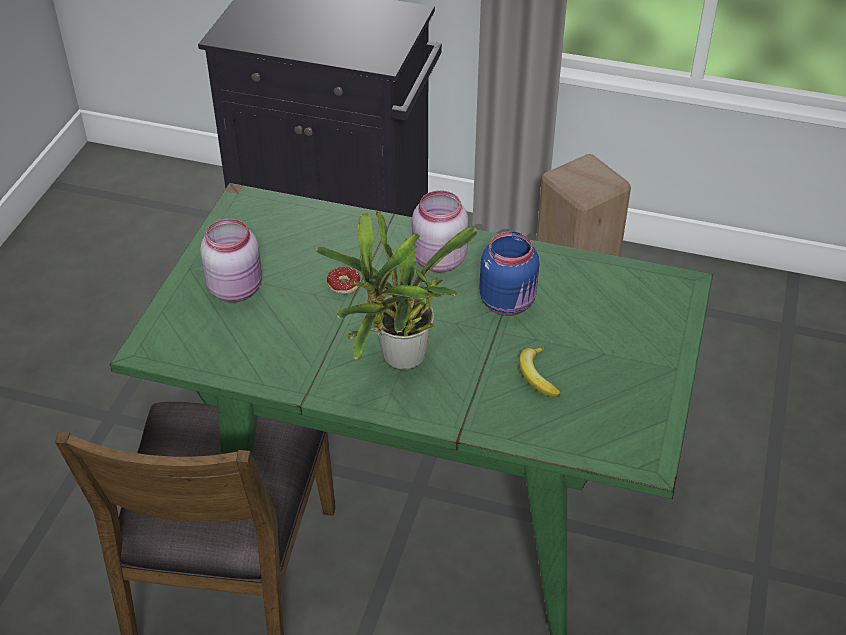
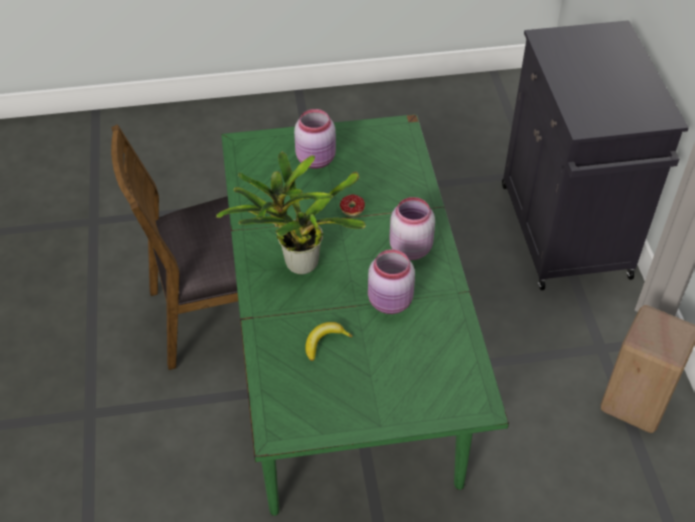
camera: 65 degrees right, 5 degrees up
blue jar [479,231,540,316] -> pink jar [368,249,415,314]

